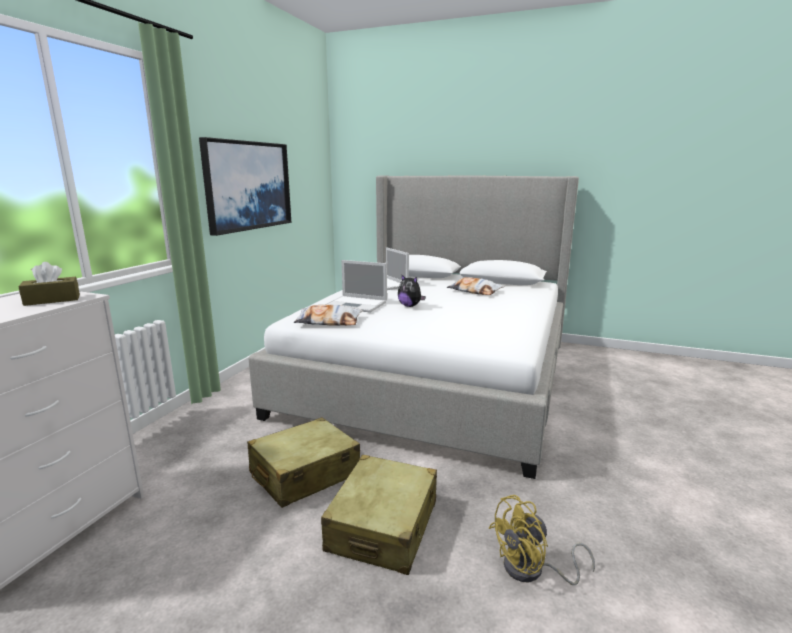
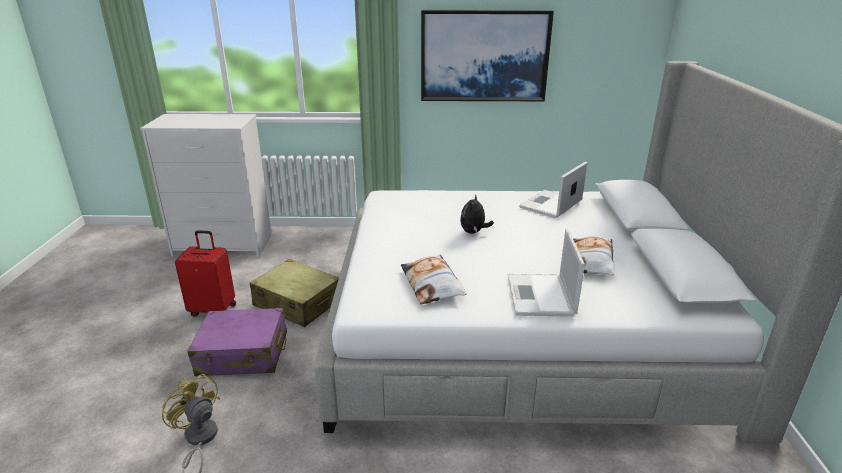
camera: 70 degrees right, 10 degrees up
brown tissue box [18,262,80,306] -> none
pillow [294,305,363,325] -> pillow moved to [401,255,466,305]
beige suitcase [321,455,437,575] -> purple suitcase [187,308,287,376]
laptop [325,260,387,313] -> laptop moved to [508,229,585,317]
none -> red suitcase [175,230,236,317]

